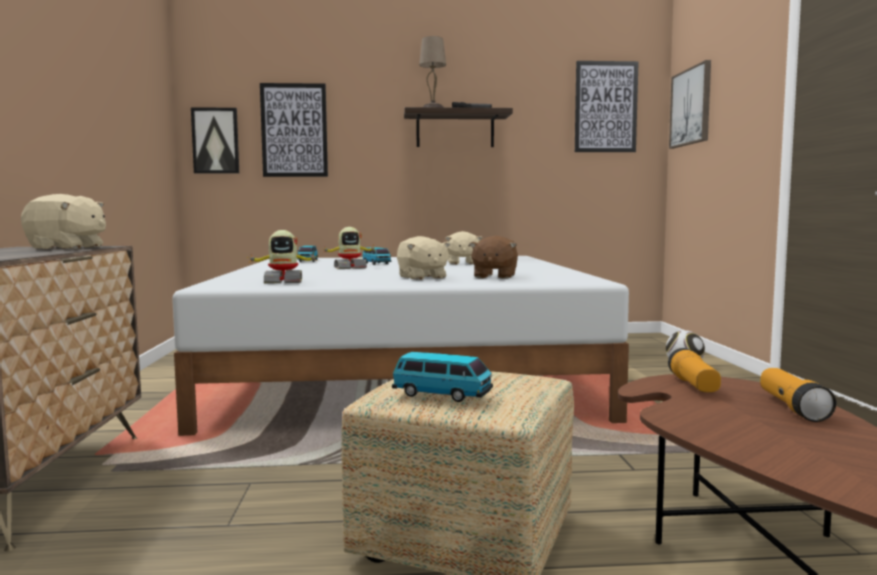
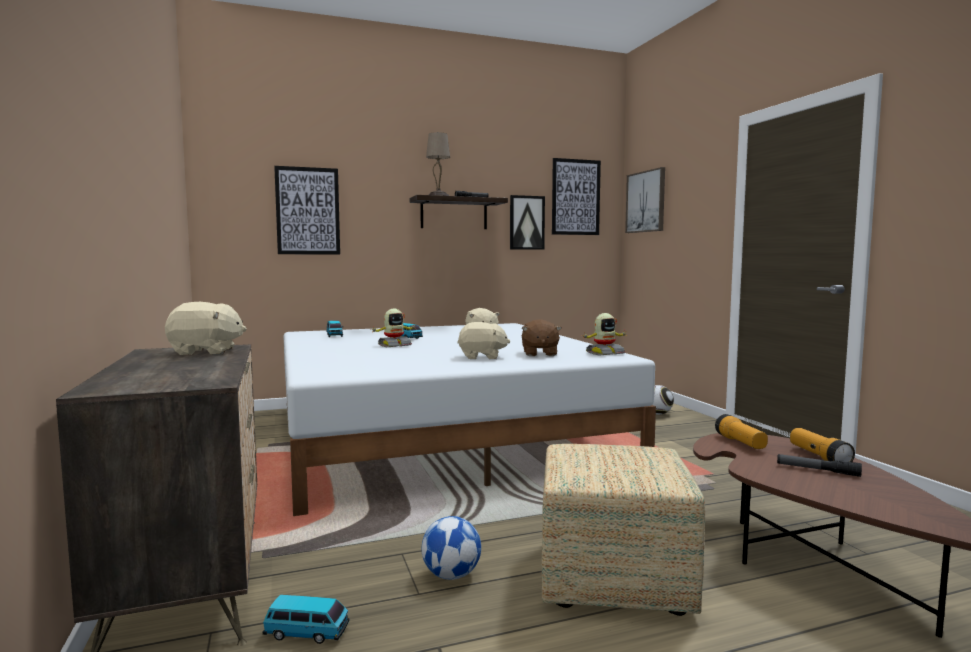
camera: 15 degrees left, 0 degrees up
picture [191,107,239,173] -> picture moved to [510,195,545,250]
toy robot [247,230,318,284] -> toy robot moved to [581,313,625,356]
toy car [392,352,493,402] -> toy car moved to [263,595,349,644]
beige plush toy [397,236,451,280] -> beige plush toy turned 45 degrees counterclockwise [457,322,510,359]
none -> football [422,516,481,580]
none -> flashlight [777,454,862,477]

